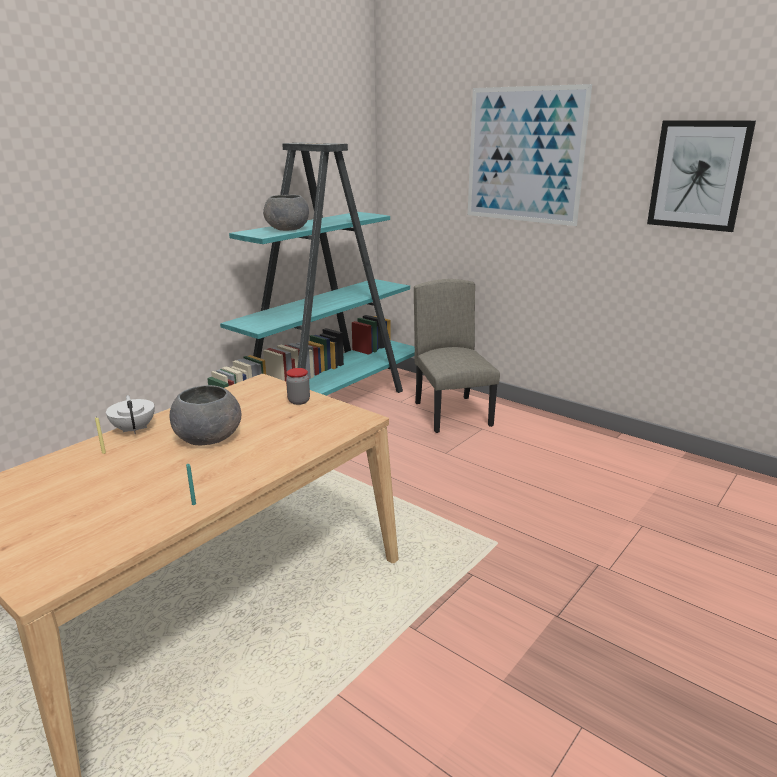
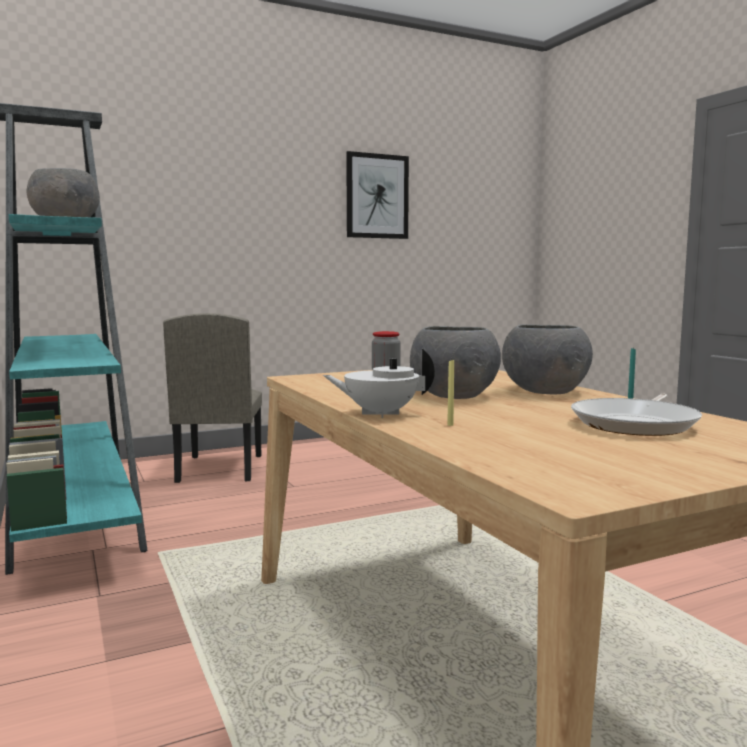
camera: 65 degrees left, 15 degrees down
beige chair [414,279,500,433] -> beige chair turned 105 degrees counterclockwise [163,313,262,483]
picture [468,84,592,226] -> none
none -> grey bowl [502,325,593,395]
none -> frying pan [571,394,702,436]

